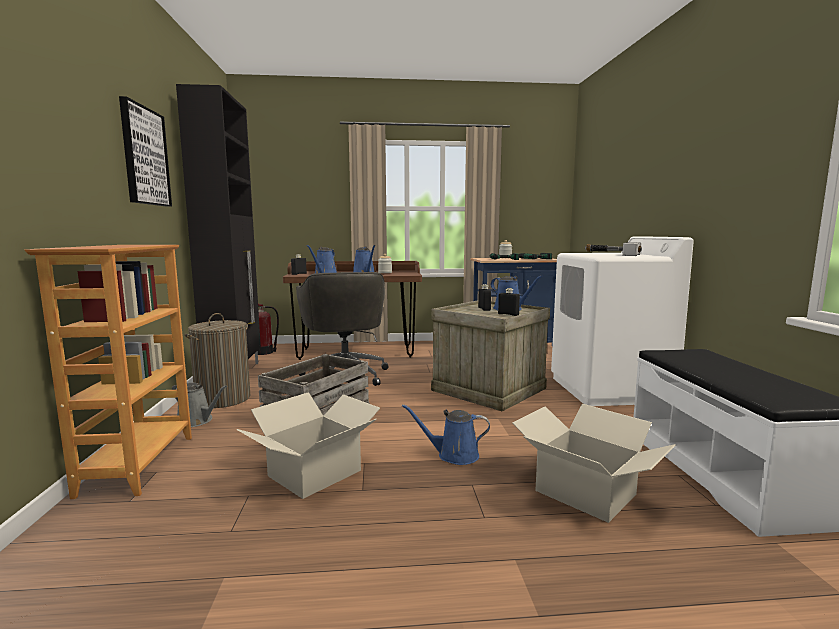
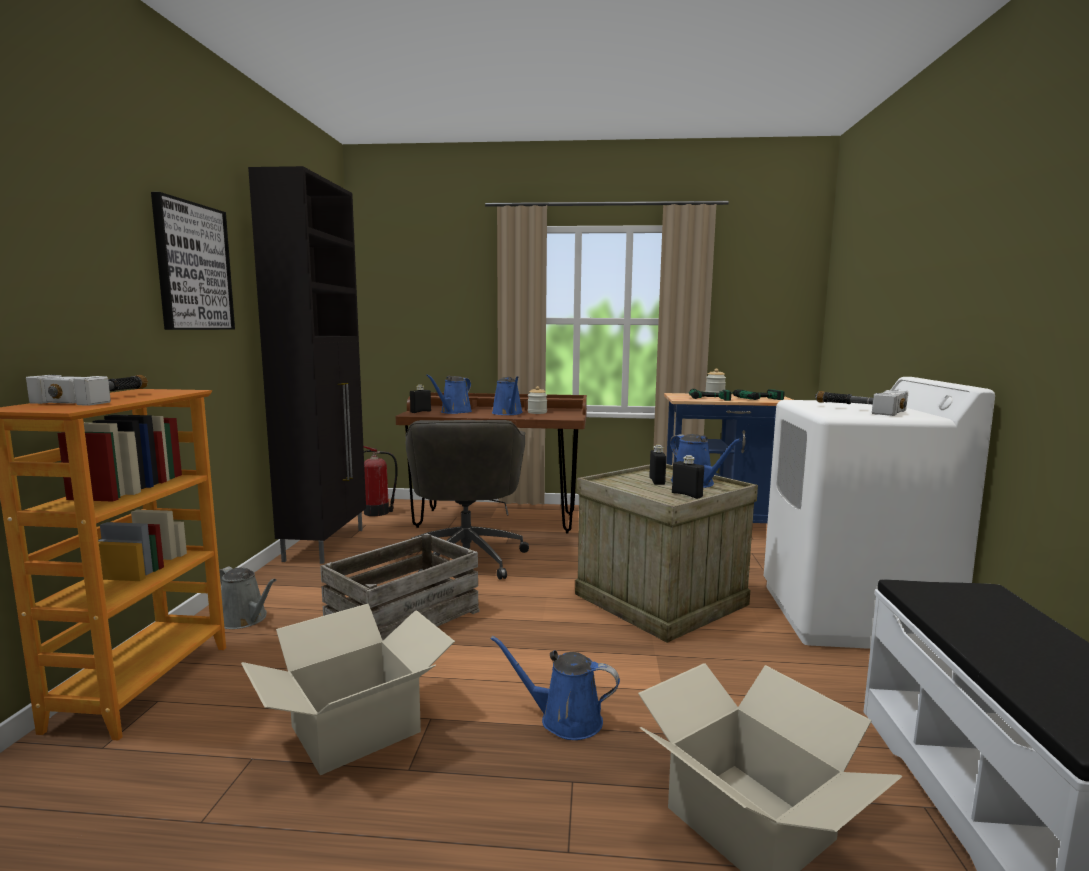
camera: 10 degrees right, 0 degrees up
laundry basket [184,313,250,408] -> none
none -> hammer [26,375,148,406]

